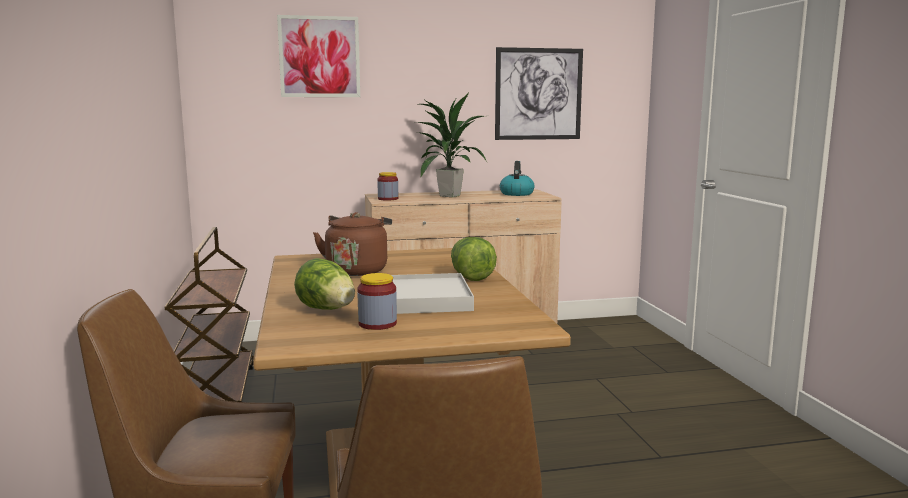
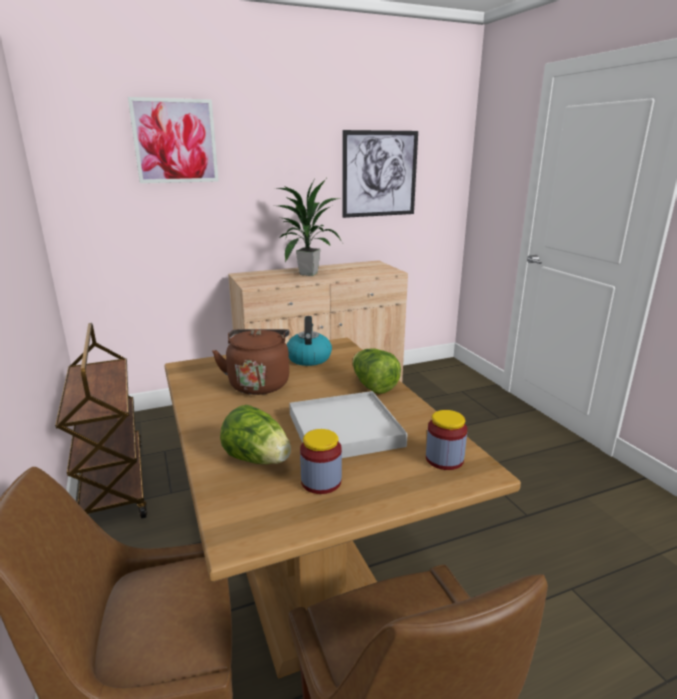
camera: 10 degrees left, 10 degrees up
jar [377,172,398,200] -> jar moved to [426,410,467,470]
kettle [500,161,535,196] -> kettle moved to [287,316,332,366]

